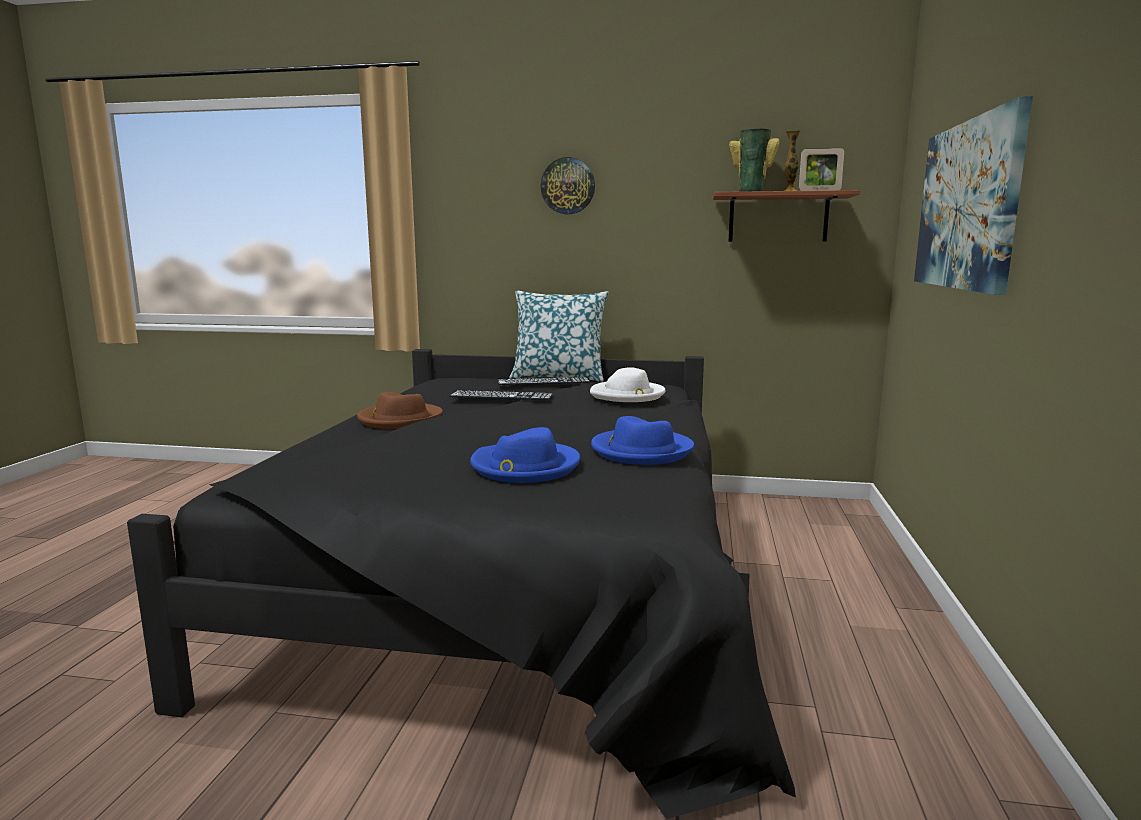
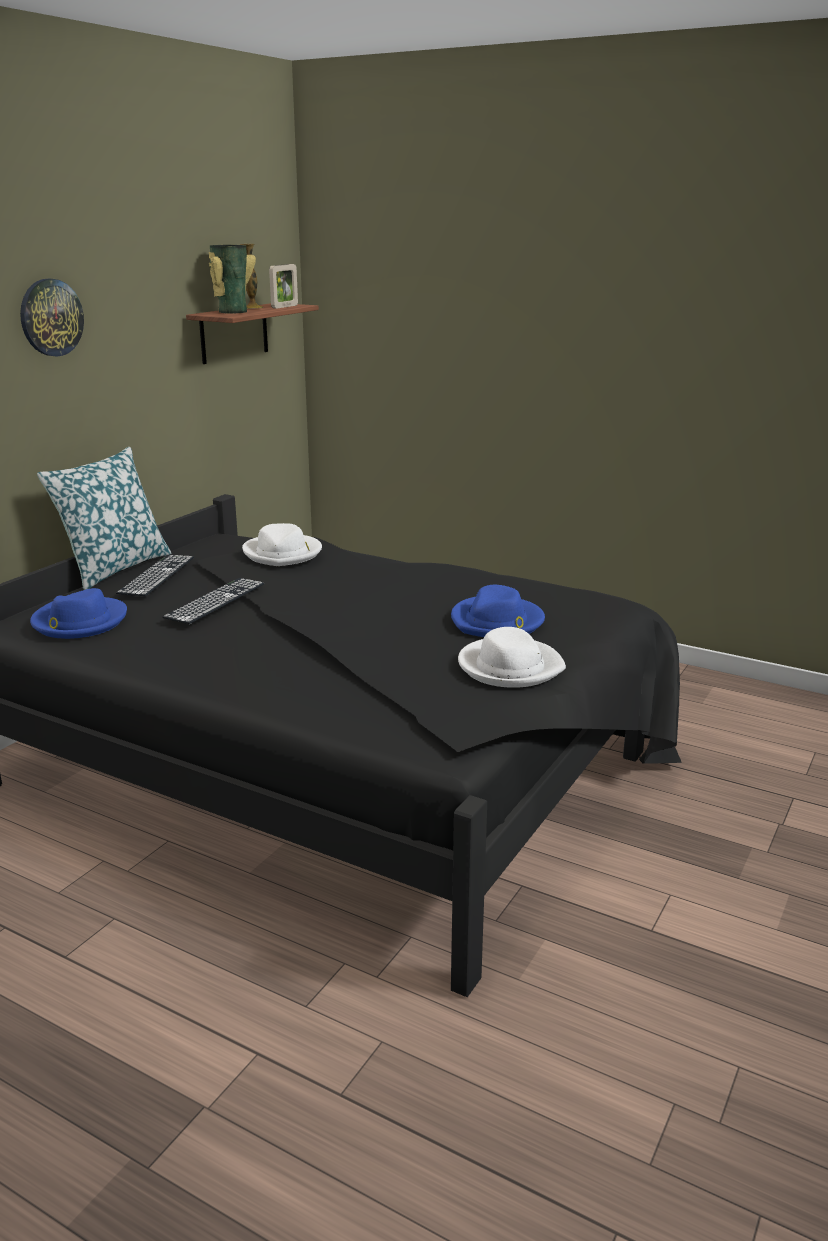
camera: 70 degrees left, 10 degrees up
brown hat [357,392,443,429] -> none
blue hat [591,416,694,465] -> blue hat moved to [30,588,127,639]
picture [914,96,1033,295] -> none
none -> white hat [458,627,566,688]

